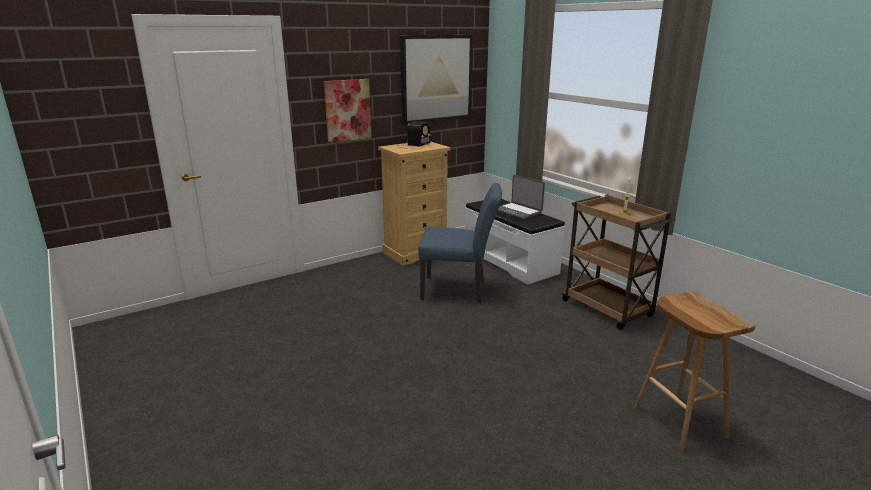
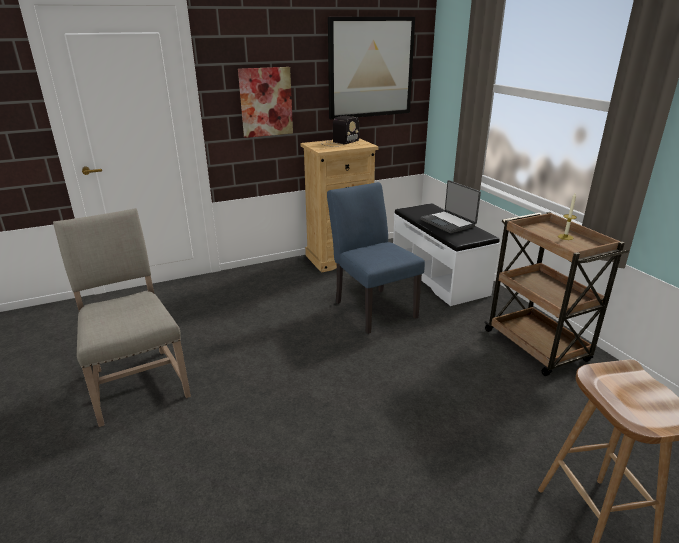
camera: 10 degrees right, 5 degrees up
blue chair [418,183,502,303] -> blue chair turned 135 degrees counterclockwise [327,182,425,334]
none -> beige chair [53,208,191,427]

